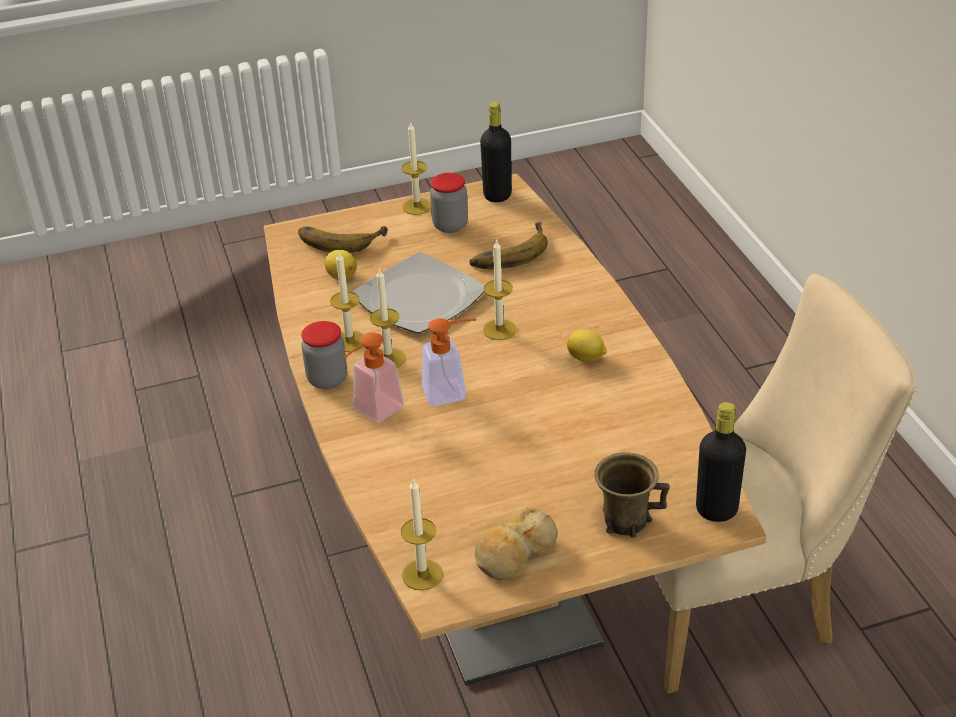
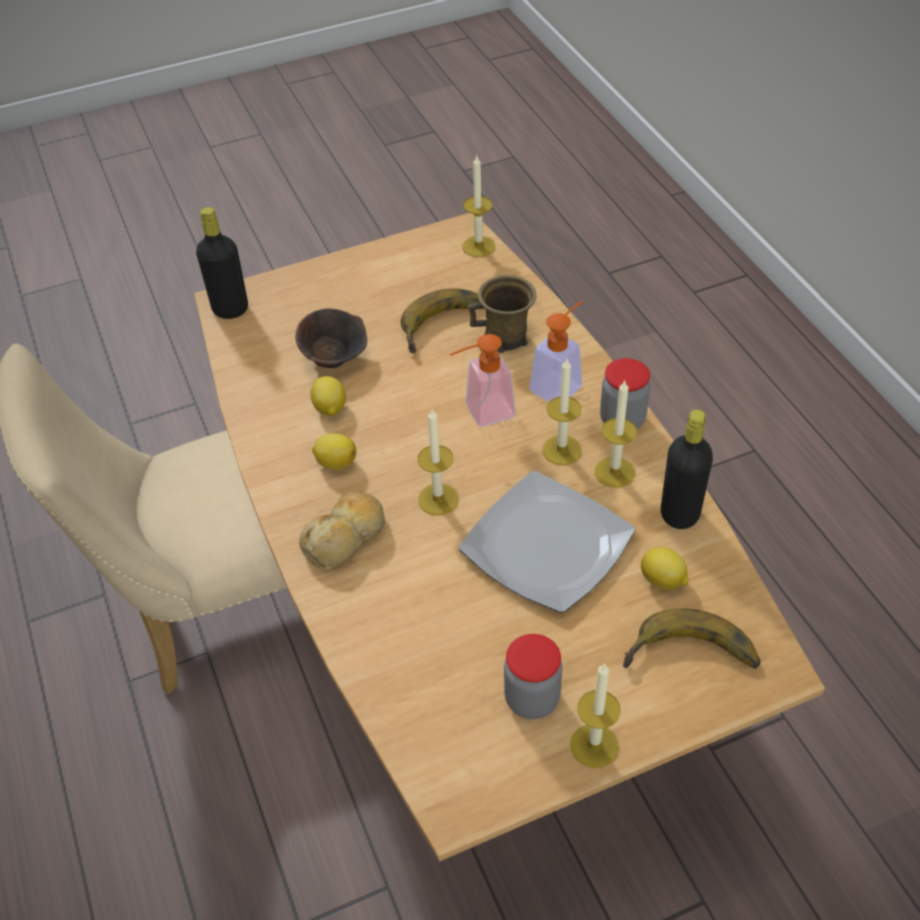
camera: 175 degrees right, 10 degrees up
banana [469,222,548,269] -> banana moved to [401,288,480,354]
bread [475,508,558,580] -> bread moved to [299,491,385,570]
black bottle [480,102,512,202] -> black bottle moved to [661,409,713,529]
brown mug [594,452,670,538] -> brown mug moved to [468,275,536,353]
none -> brown bowl [296,309,367,368]
none -> lemon [310,376,346,416]

